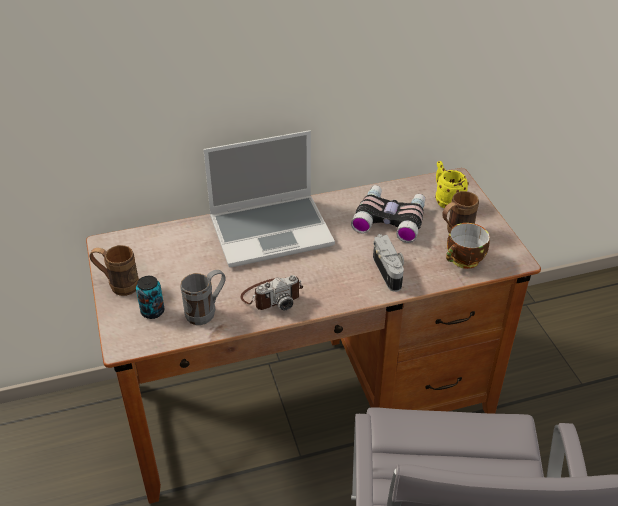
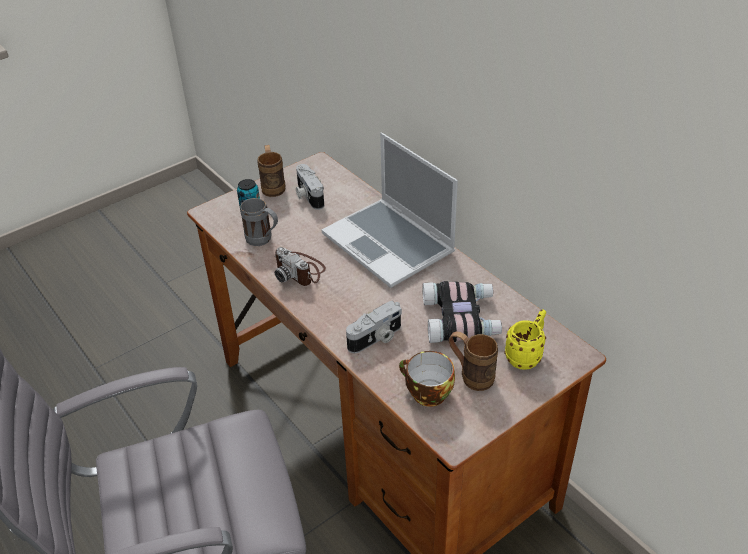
camera: 70 degrees right, 0 degrees up
none -> camera [296,164,324,210]

